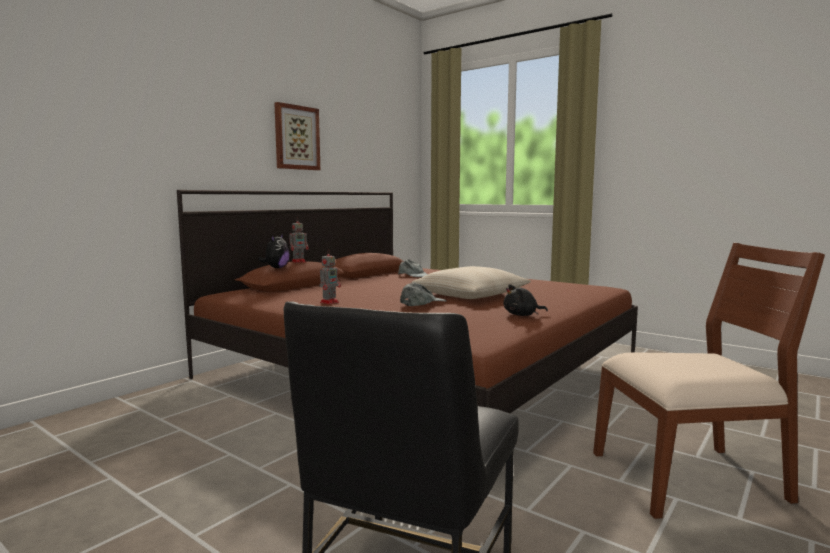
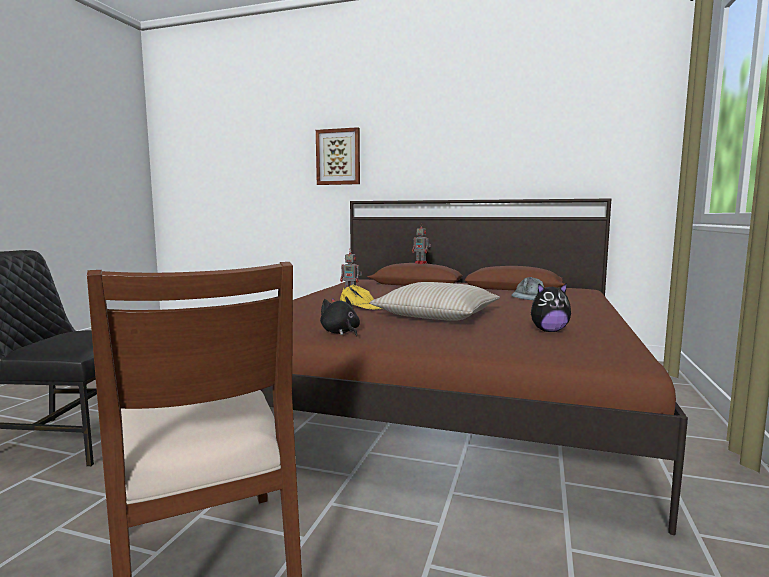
camera: 70 degrees right, 0 degrees up
plush toy [258,234,290,268] -> plush toy moved to [531,283,571,332]
picture [274,102,320,170] -> picture moved to [316,127,360,185]
grey cap [400,283,447,306] -> yellow cap [340,285,382,309]

